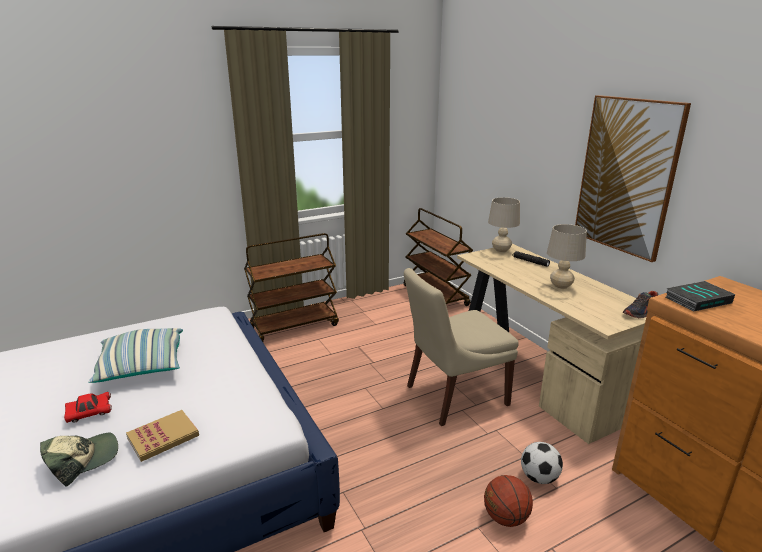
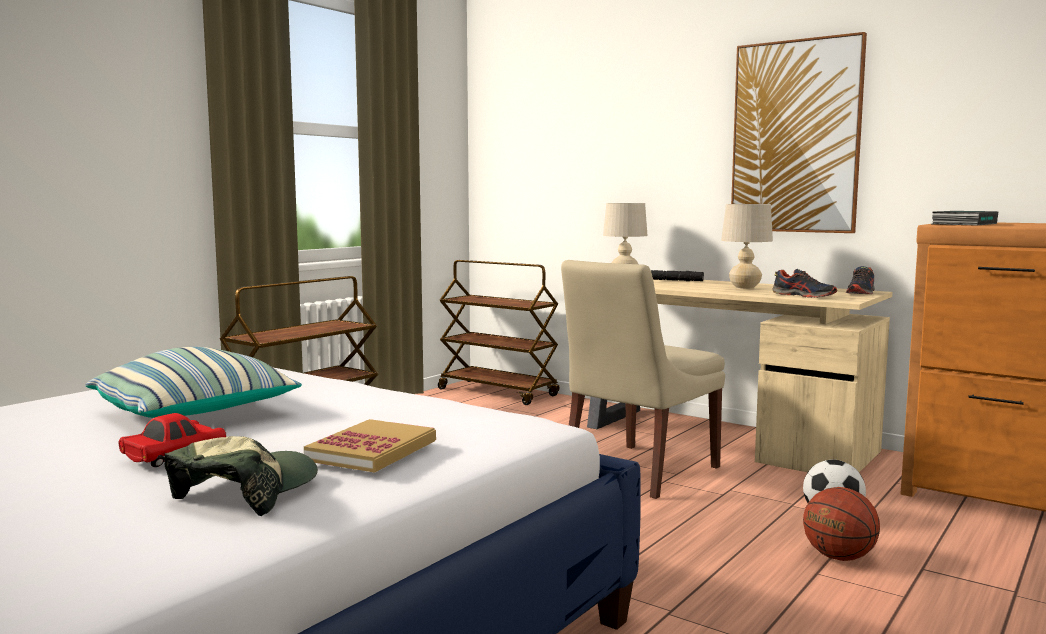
camera: 25 degrees left, 15 degrees down
none -> shoe [773,269,837,298]

